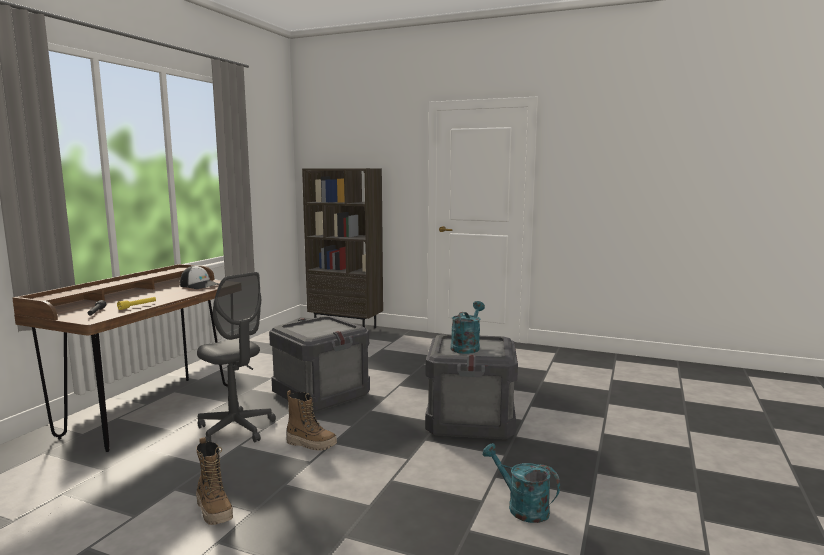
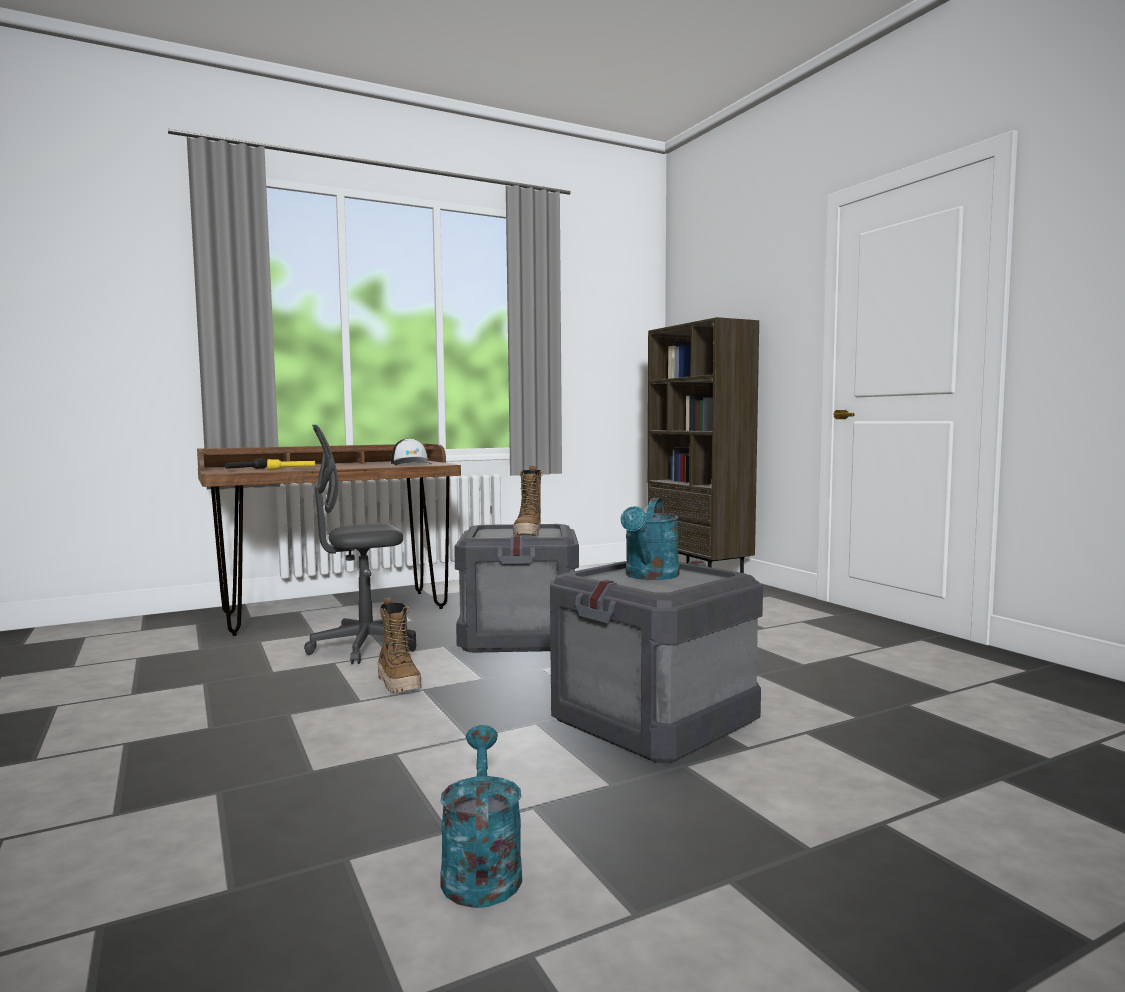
camera: 40 degrees right, 5 degrees down
boot [196,437,233,525] -> boot moved to [513,466,543,536]
grey office chair [197,272,276,443] -> grey office chair turned 75 degrees clockwise [304,425,416,664]
turquoise watering can [451,301,485,354] -> turquoise watering can turned 135 degrees clockwise [621,498,680,580]

